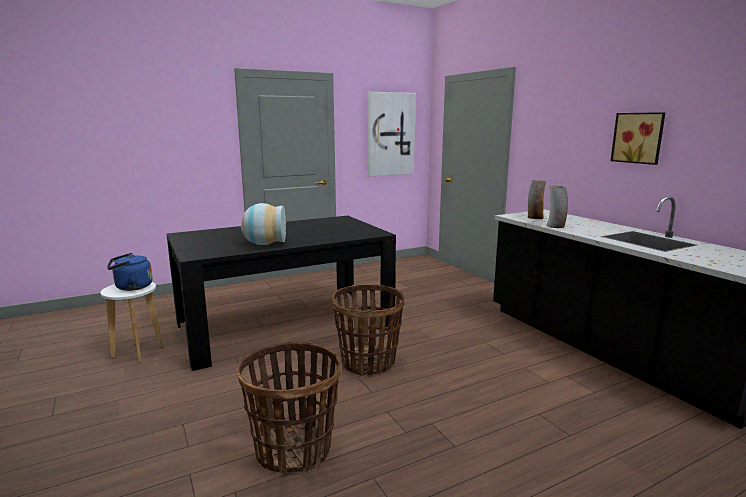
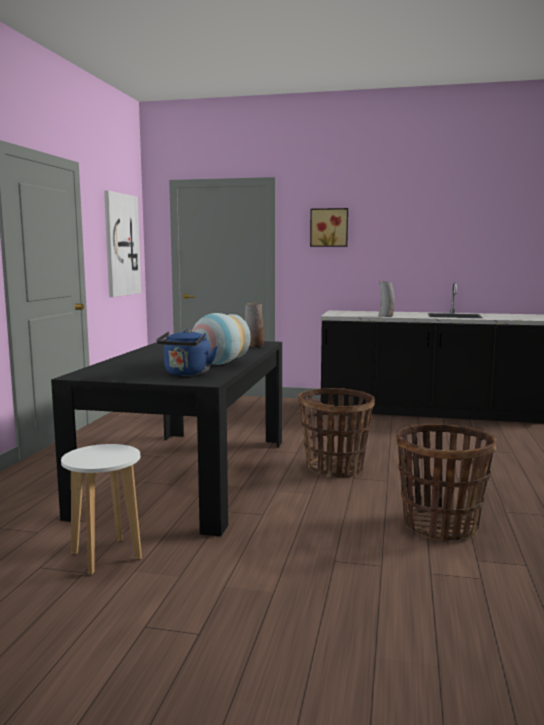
camera: 50 degrees left, 5 degrees down
blue kettle [107,253,153,291] -> blue kettle moved to [156,329,218,376]
vase [528,180,546,219] -> vase moved to [245,303,264,348]
picture [611,112,666,165] -> picture moved to [310,208,348,247]

